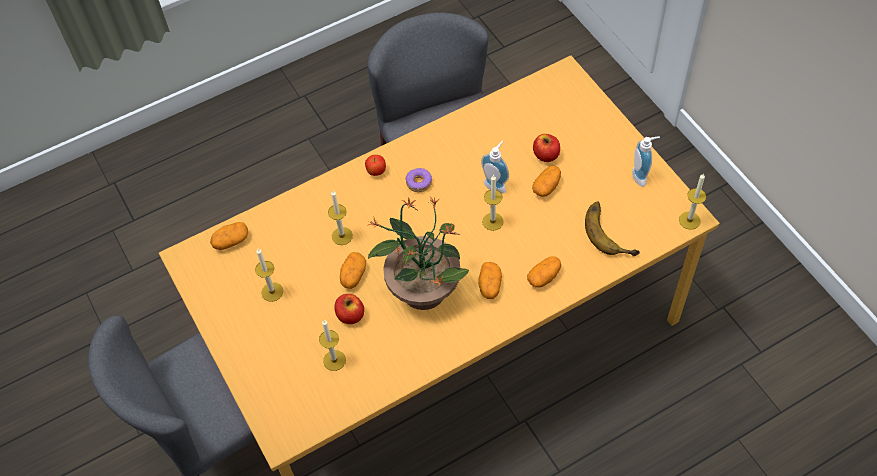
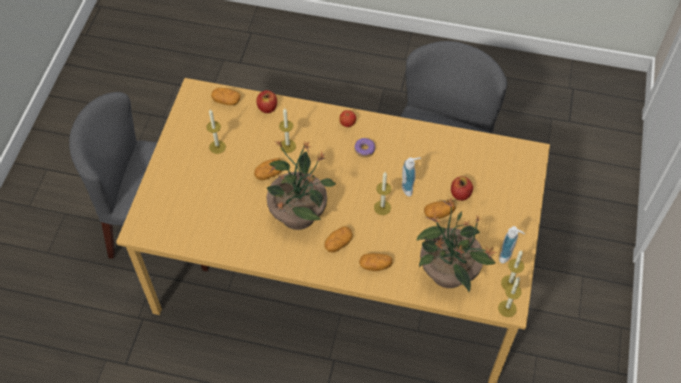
camera: 40 degrees right, 0 degrees up
candle [319,320,346,371] -> candle moved to [501,250,524,289]
apple [335,294,364,324] -> apple moved to [256,90,277,113]
banana [585,202,640,256] -> potted plant [416,198,497,292]

